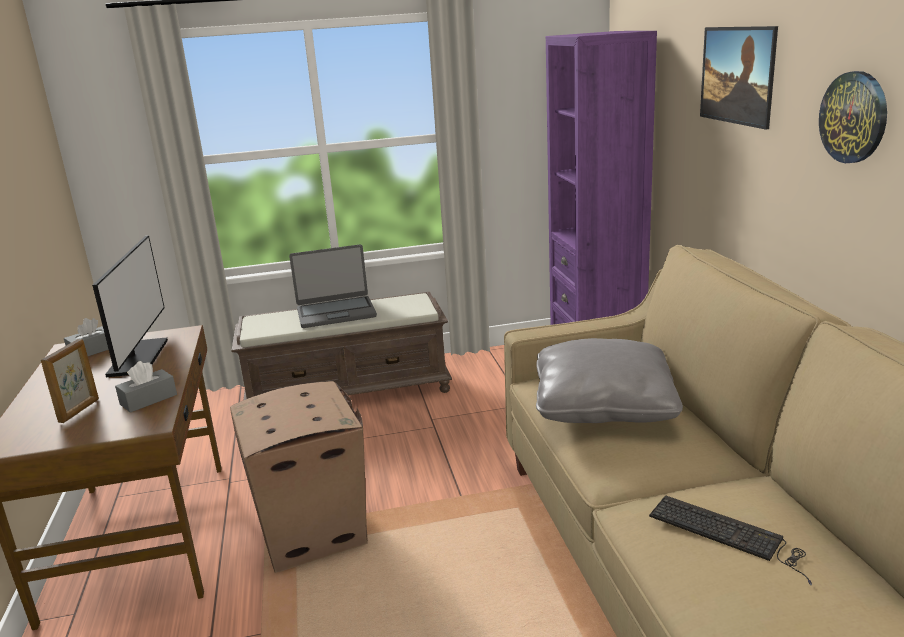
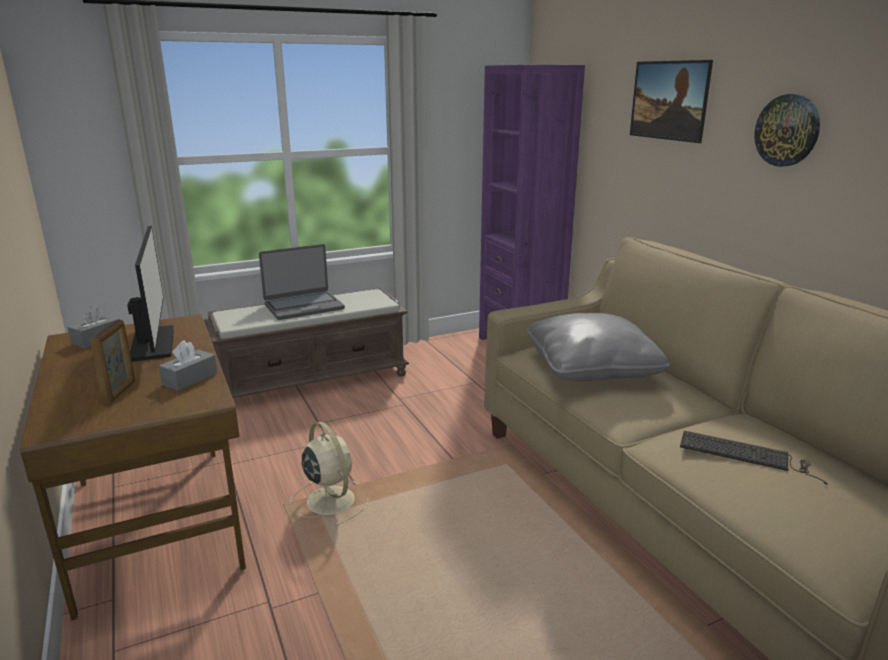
camera: 15 degrees left, 0 degrees up
cardboard box [230,381,368,573] -> beige fan [290,422,368,526]

